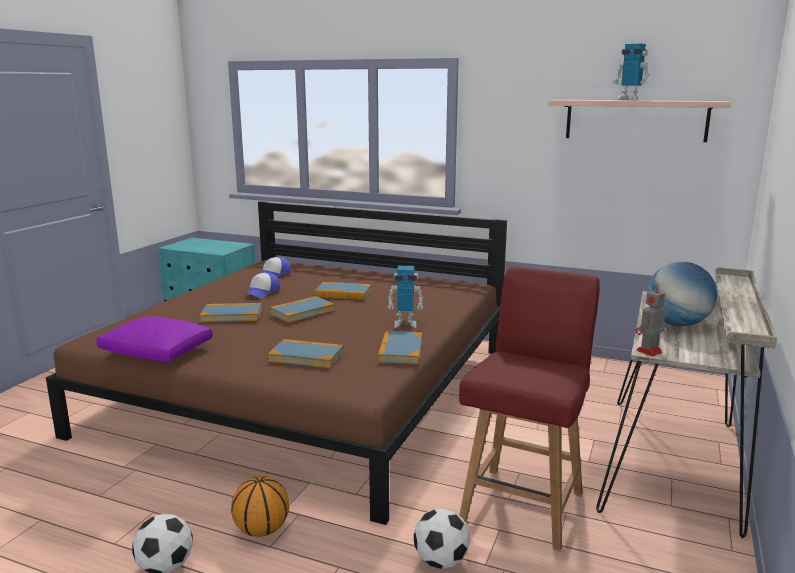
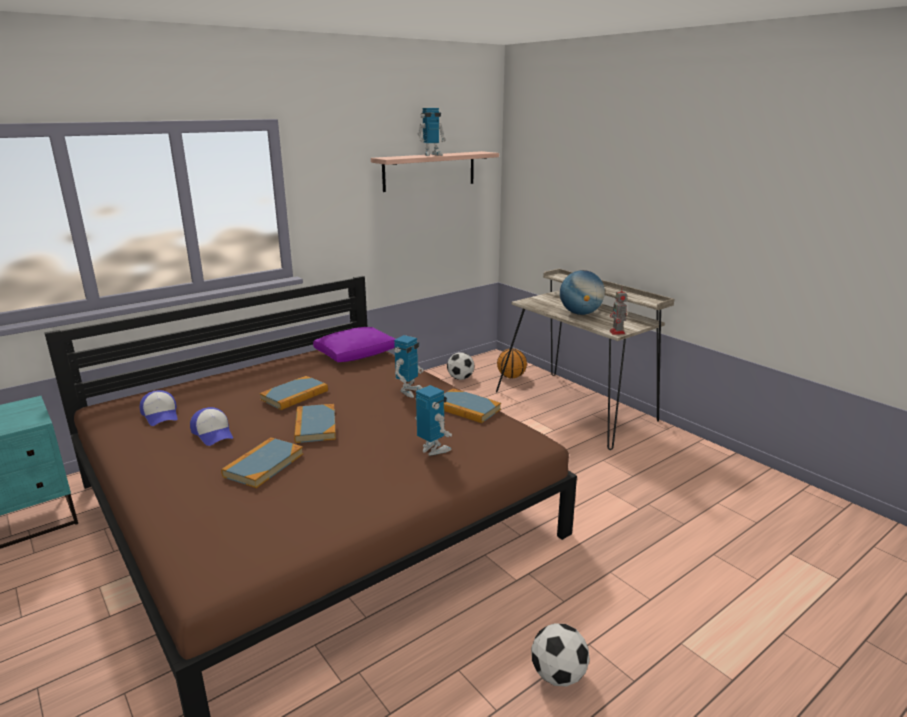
camera: 60 degrees left, 5 degrees up
purple pillow [96,316,213,361] -> purple pillow moved to [313,327,395,362]
basketball [231,476,289,537] -> basketball moved to [497,348,527,378]
book [268,339,344,368] -> toy robot [415,385,452,456]
football [414,508,470,569] -> football moved to [447,352,475,380]
red chair [459,267,600,551] -> none

